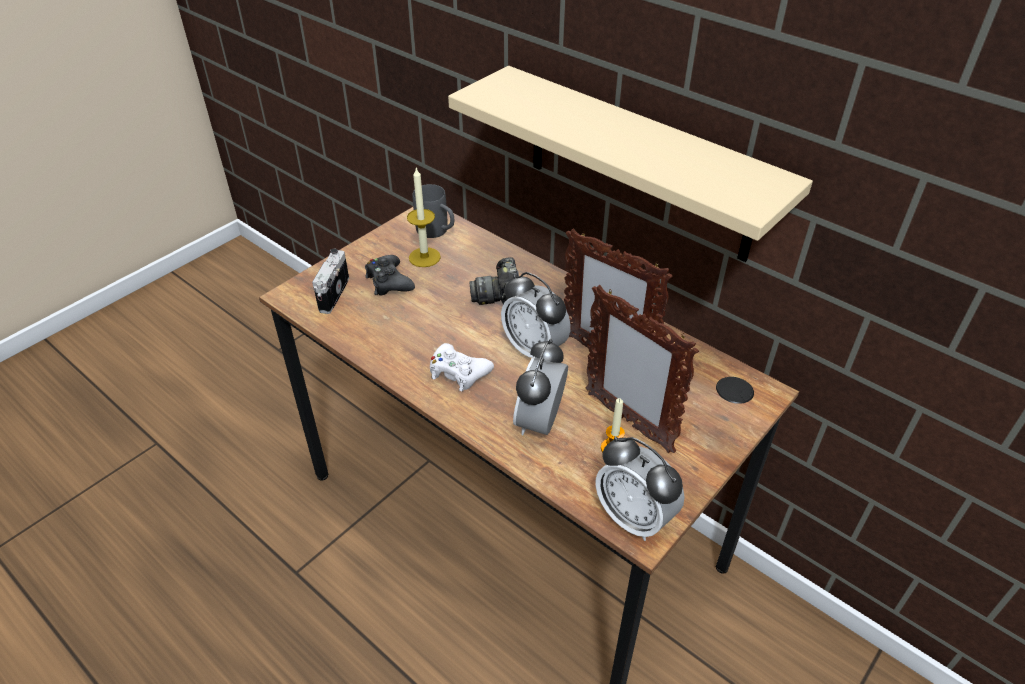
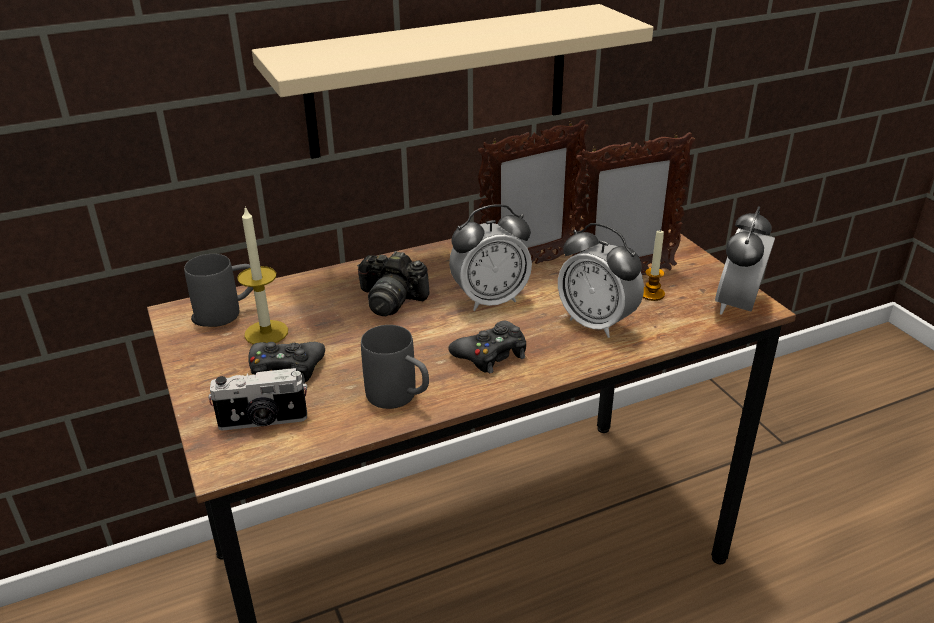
camera: 65 degrees left, 10 degrees down
camera [312,248,349,314] -> camera turned 45 degrees counterclockwise [208,368,307,431]
white game controller [430,343,494,391] -> black game controller [448,321,526,373]
alarm clock [595,436,684,541] -> alarm clock turned 135 degrees clockwise [715,206,775,315]
none -> grey mug [361,325,429,409]

